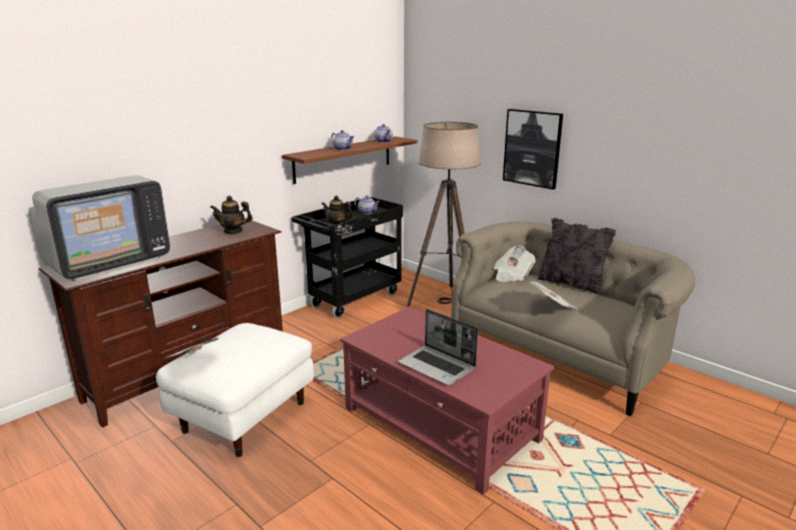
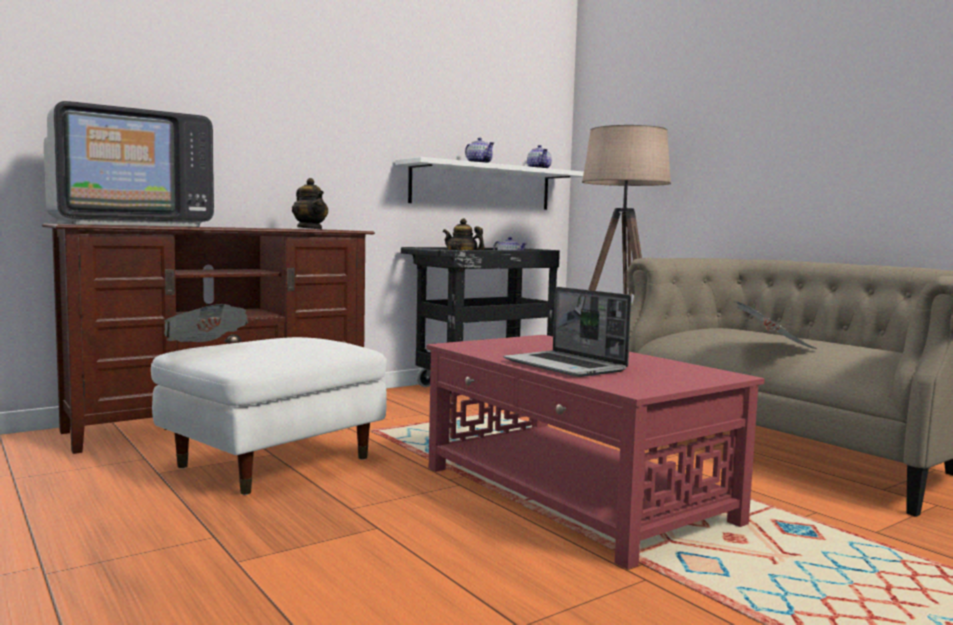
camera: 10 degrees right, 15 degrees down
teapot [210,196,253,234] -> teapot turned 135 degrees counterclockwise [292,178,328,229]
brown shelf [282,137,418,184] -> white shelf [395,157,584,210]
newspaper [493,246,536,282] -> none
picture [503,109,563,190] -> none
black pillow [538,218,616,295] -> none

